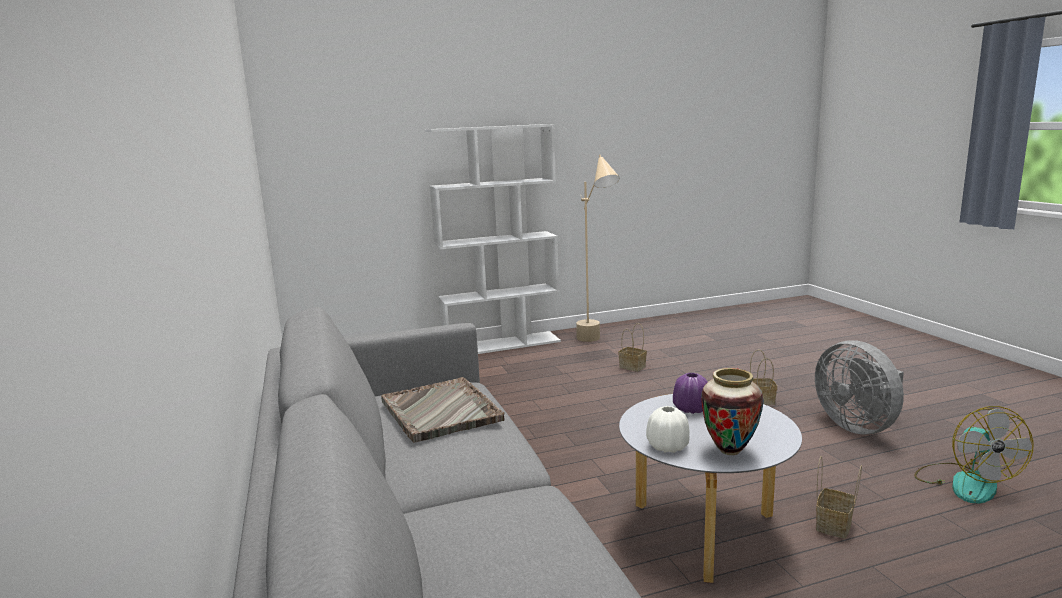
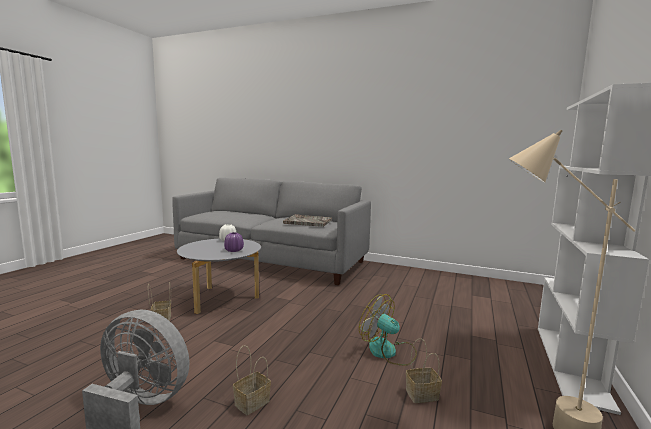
camera: 130 degrees right, 5 degrees down
vase [701,368,764,455] -> none
fan [914,406,1034,503] -> fan moved to [359,294,417,366]

